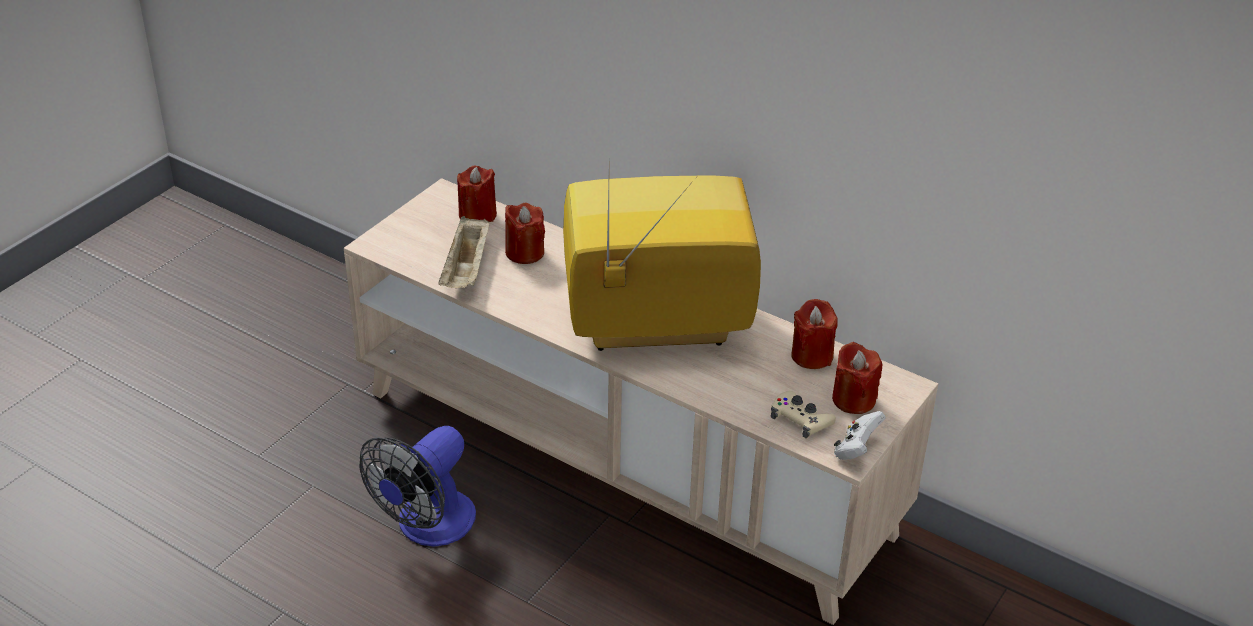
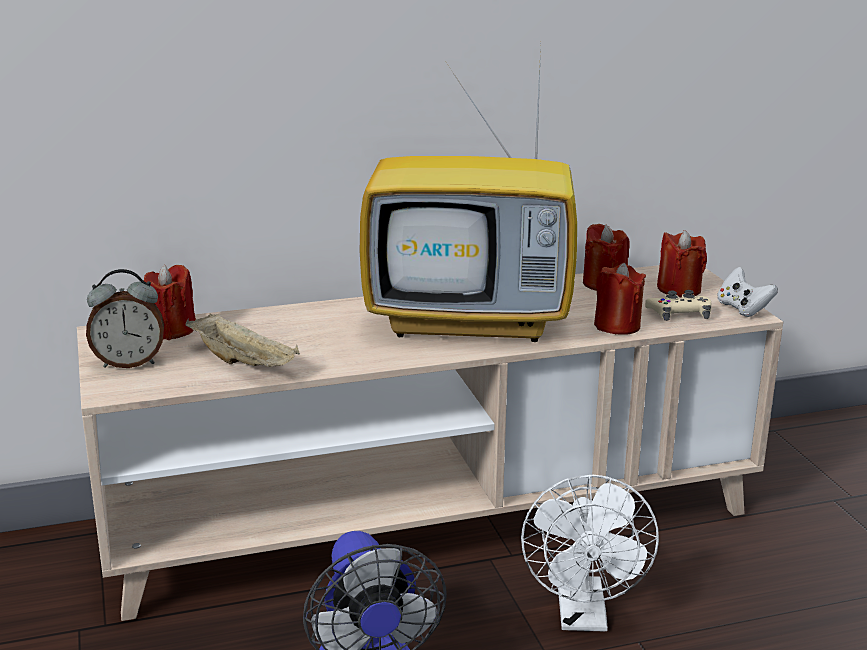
camera: 50 degrees left, 15 degrees down
red candle [505,203,545,264] -> red candle moved to [594,263,646,335]
television [563,173,761,351] -> television turned 120 degrees counterclockwise [360,48,577,342]
none -> alarm clock [86,269,164,368]
none -> white fan [521,475,659,631]

